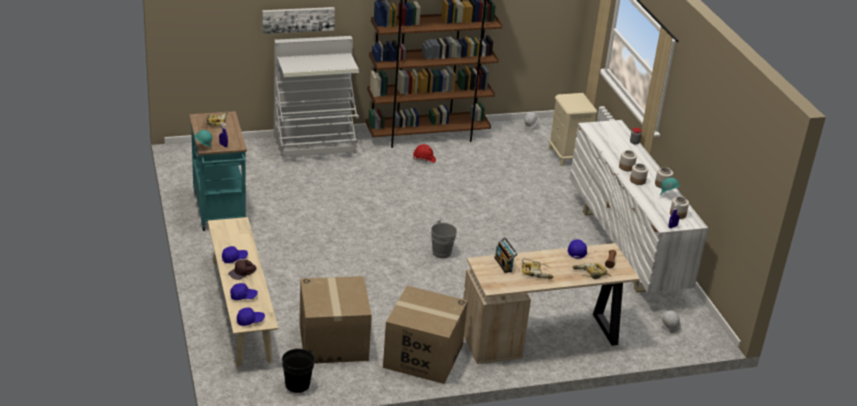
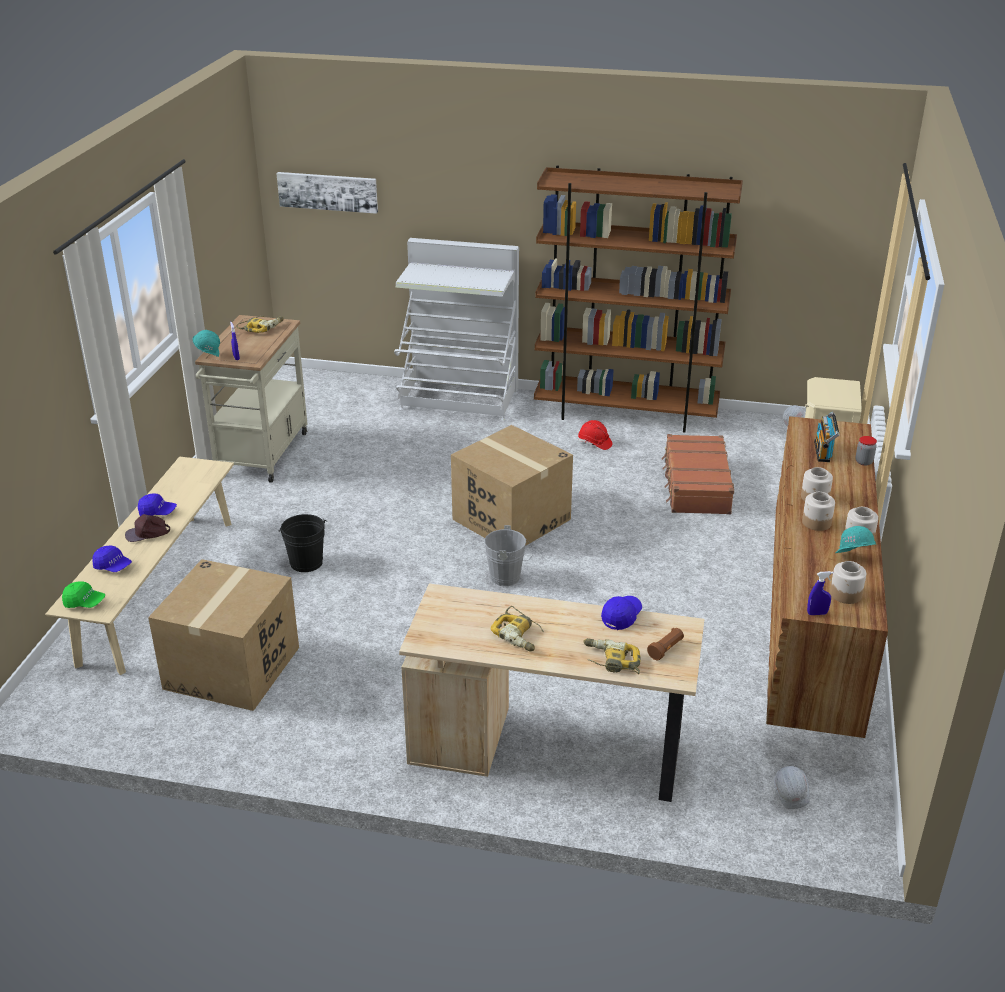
camera: 30 degrees right, 0 degrees up
turquoise cart [189,111,247,231] -> beige cart [195,315,308,483]
blue cap [237,308,265,326] -> green cap [62,581,105,608]
picture [262,7,335,34] -> picture moved to [276,172,378,214]
black bucket [282,349,315,393] -> black bucket moved to [279,514,327,572]
cardboard box [383,286,468,384] -> cardboard box moved to [451,425,573,546]
radio [494,237,518,273] -> radio moved to [814,412,840,462]
white cabinet [570,120,708,293] -> brown cabinet [766,416,888,738]
none -> brown suitcase [661,434,734,514]

